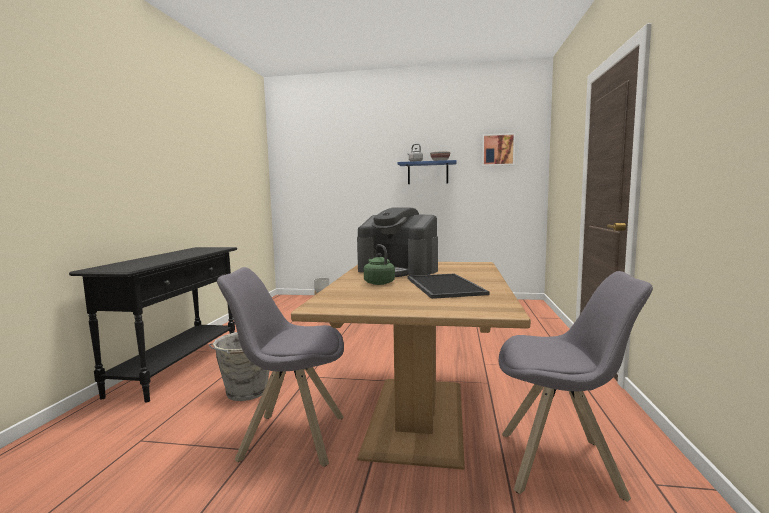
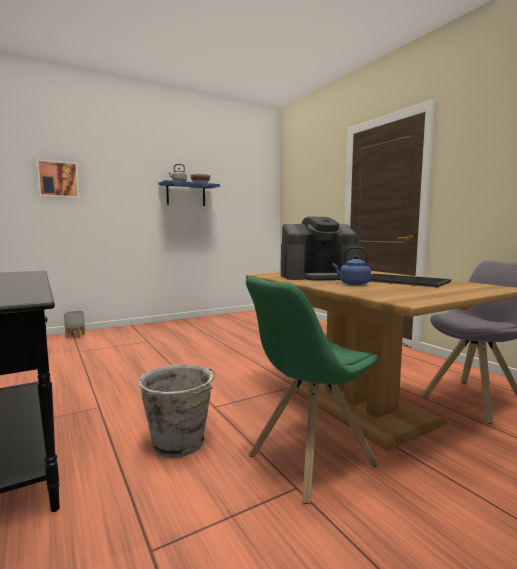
camera: 40 degrees left, 0 degrees up
grey chair [217,267,344,467] -> green chair [246,277,379,504]
green kettle [364,244,395,285] -> blue kettle [333,247,371,285]
picture [482,133,515,166] -> picture moved to [37,159,79,198]

